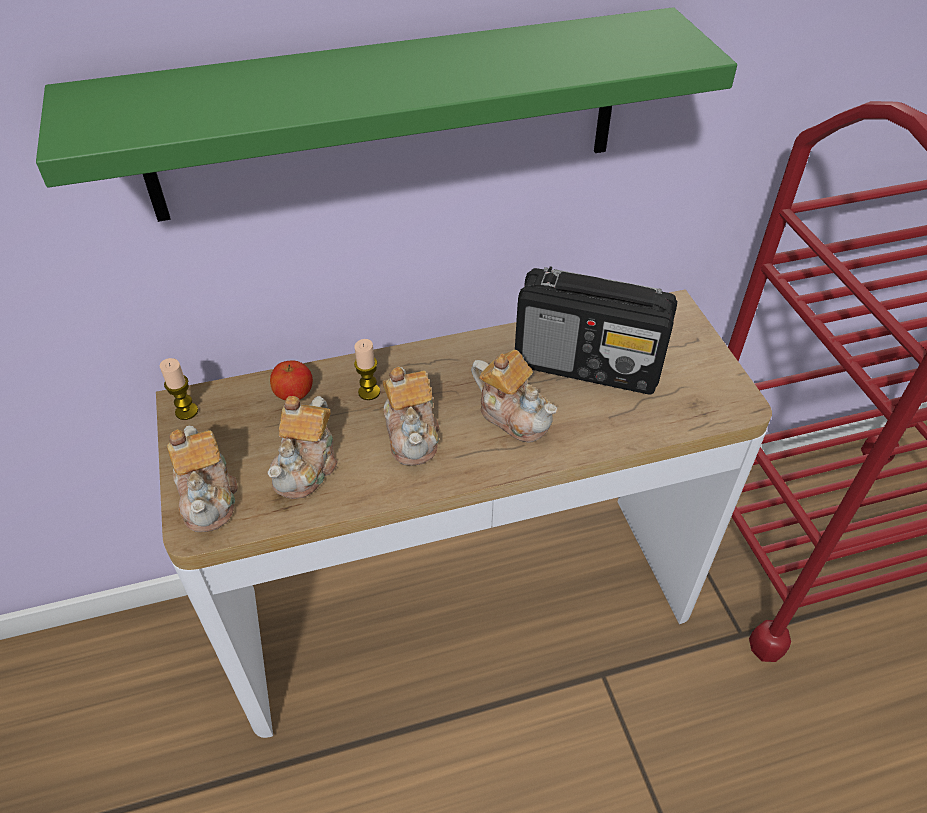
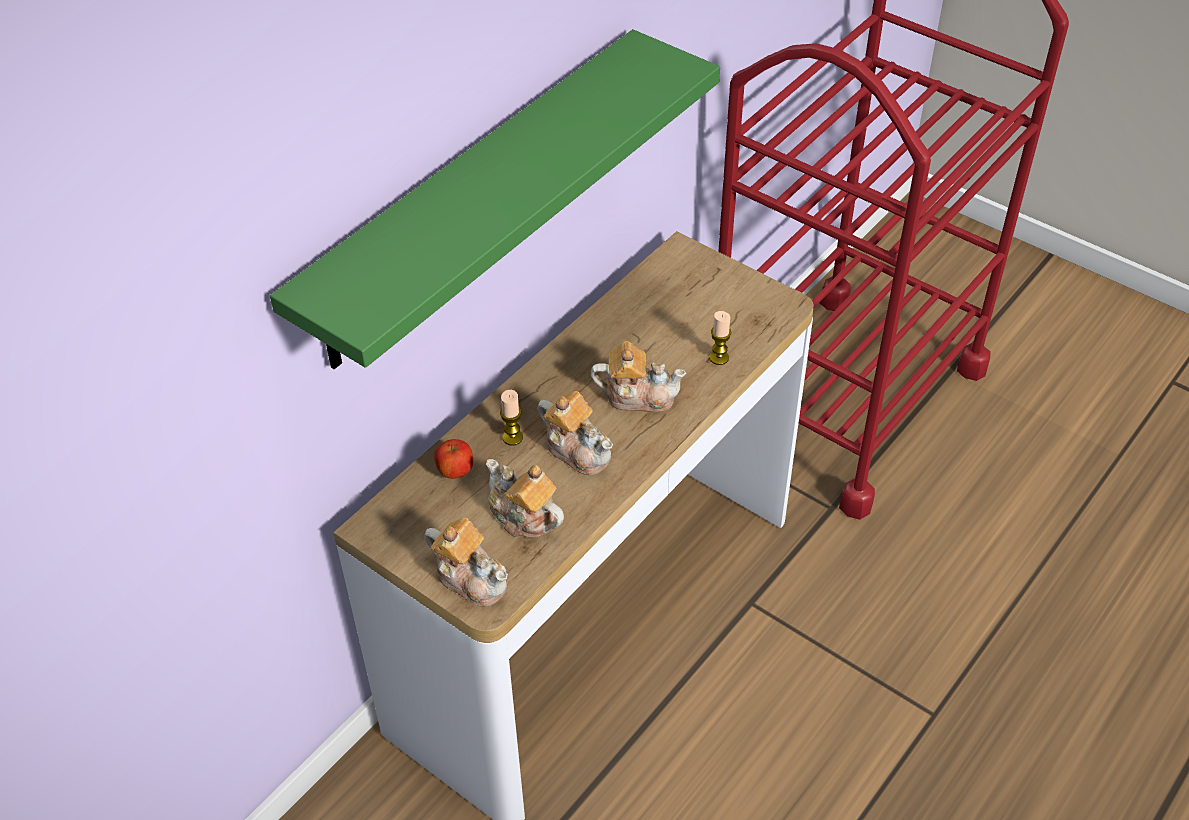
camera: 35 degrees left, 0 degrees up
candle [160,358,198,420] -> candle moved to [709,311,731,365]
teapot [268,396,338,499] -> teapot turned 150 degrees clockwise [486,459,564,538]
radio [515,267,677,394] -> none

